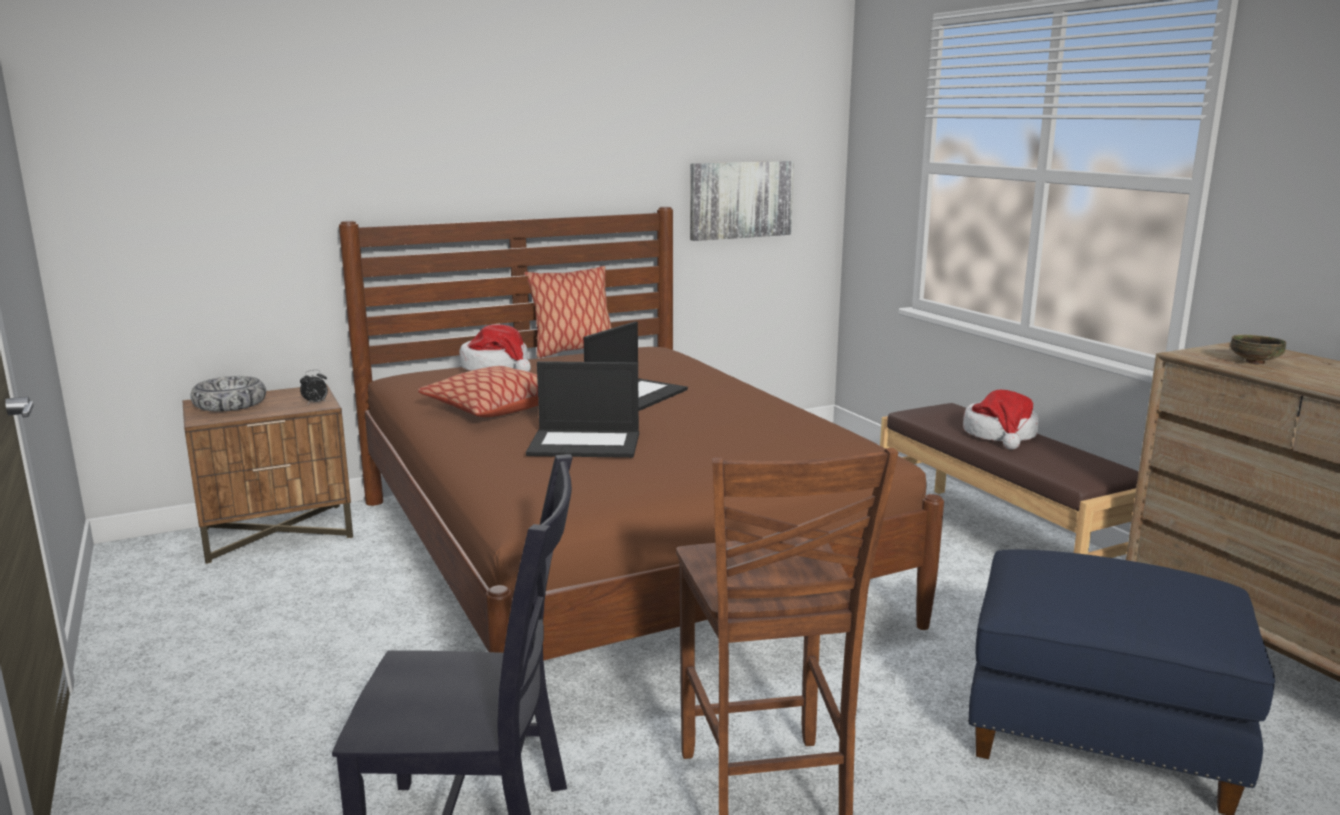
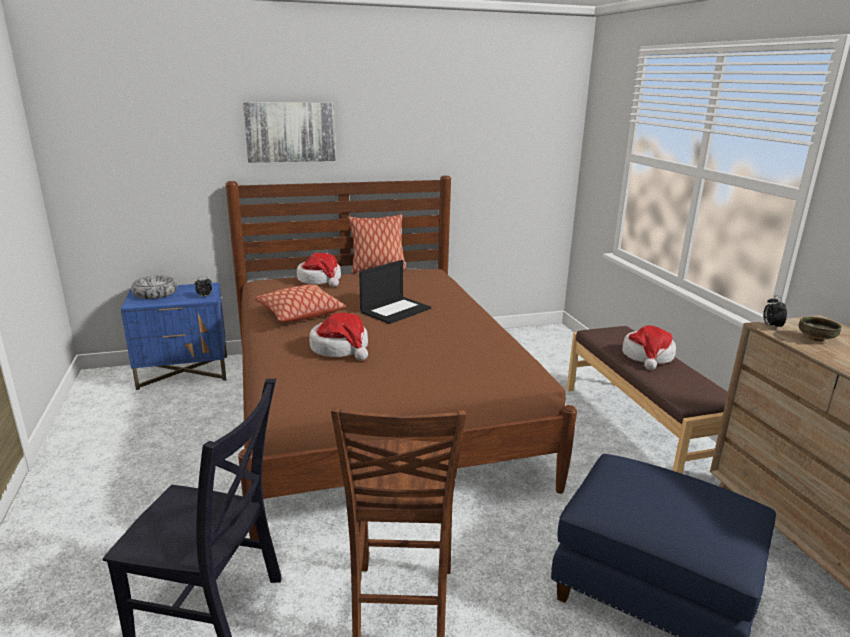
camera: 10 degrees right, 5 degrees up
brown nightstand [182,384,353,564] -> blue nightstand [121,282,227,390]
laptop [526,361,639,458] -> hat [309,313,368,361]
picture [690,161,794,241] -> picture moved to [243,102,336,163]
none -> alarm clock [763,295,787,330]

